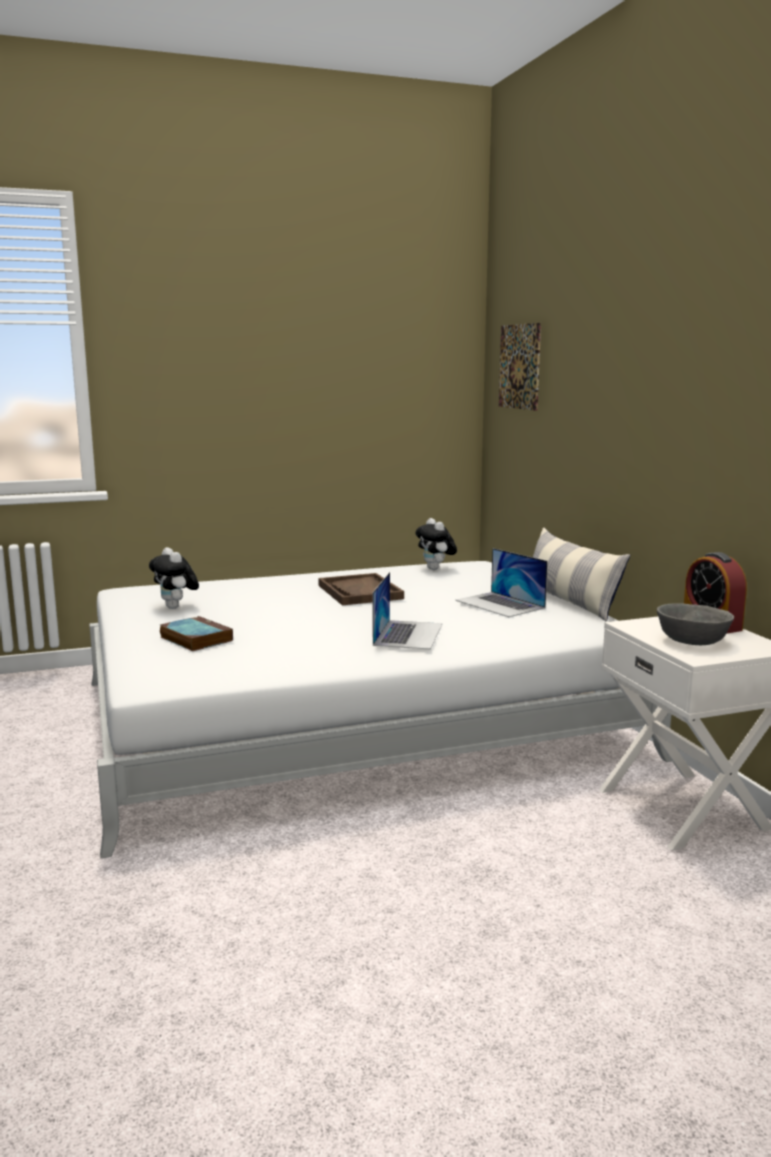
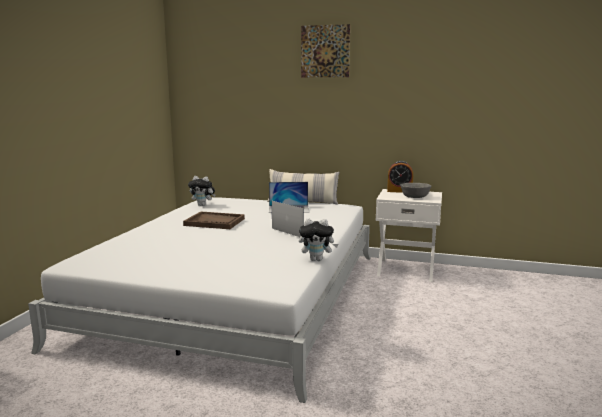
camera: 55 degrees left, 0 degrees up
plush toy [149,547,199,609] -> plush toy moved to [299,218,338,261]
book [160,616,233,651] -> none
picture [499,323,541,411] -> picture moved to [301,24,350,77]

